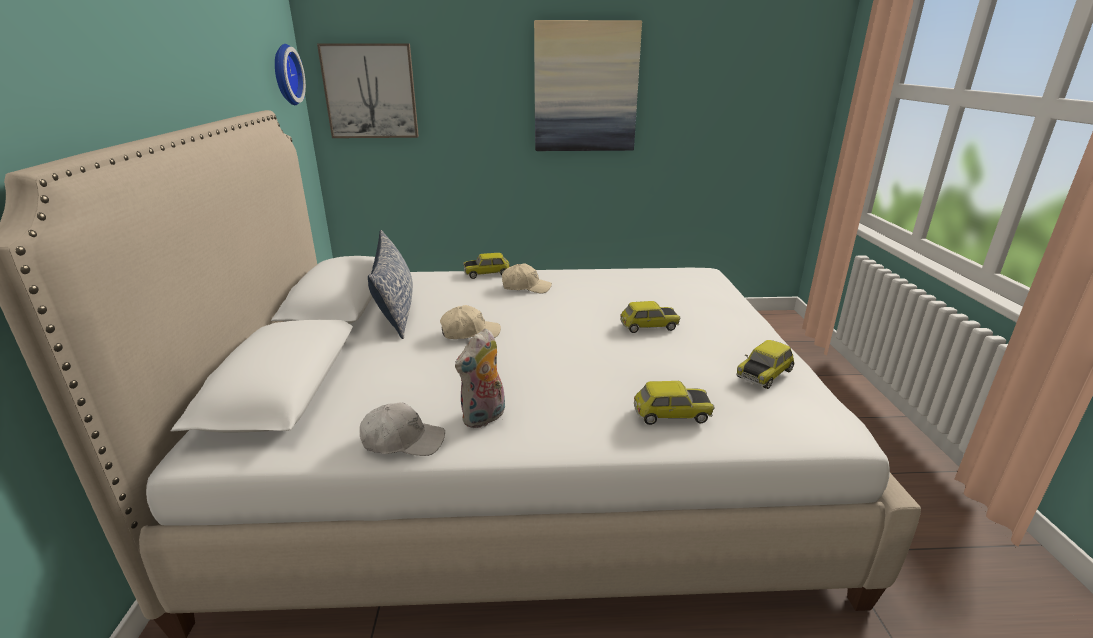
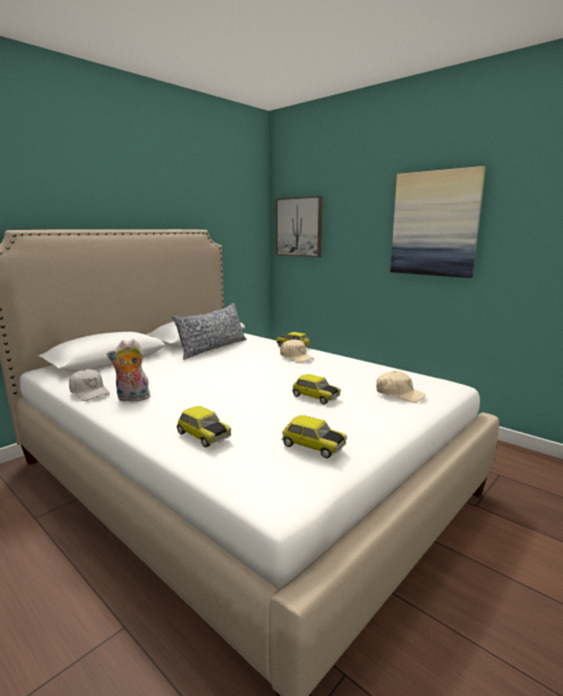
camera: 45 degrees right, 10 degrees down
wall clock [275,44,306,105] -> none
beige cap [440,305,501,339] -> beige cap moved to [376,371,426,402]
toy car [736,340,795,389] -> toy car turned 150 degrees counterclockwise [281,415,347,458]

